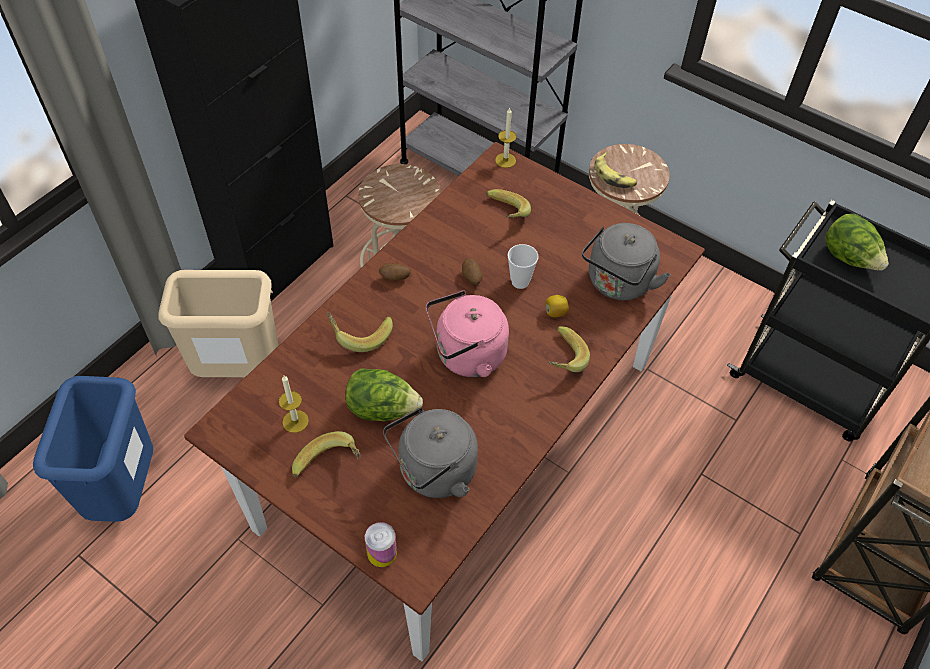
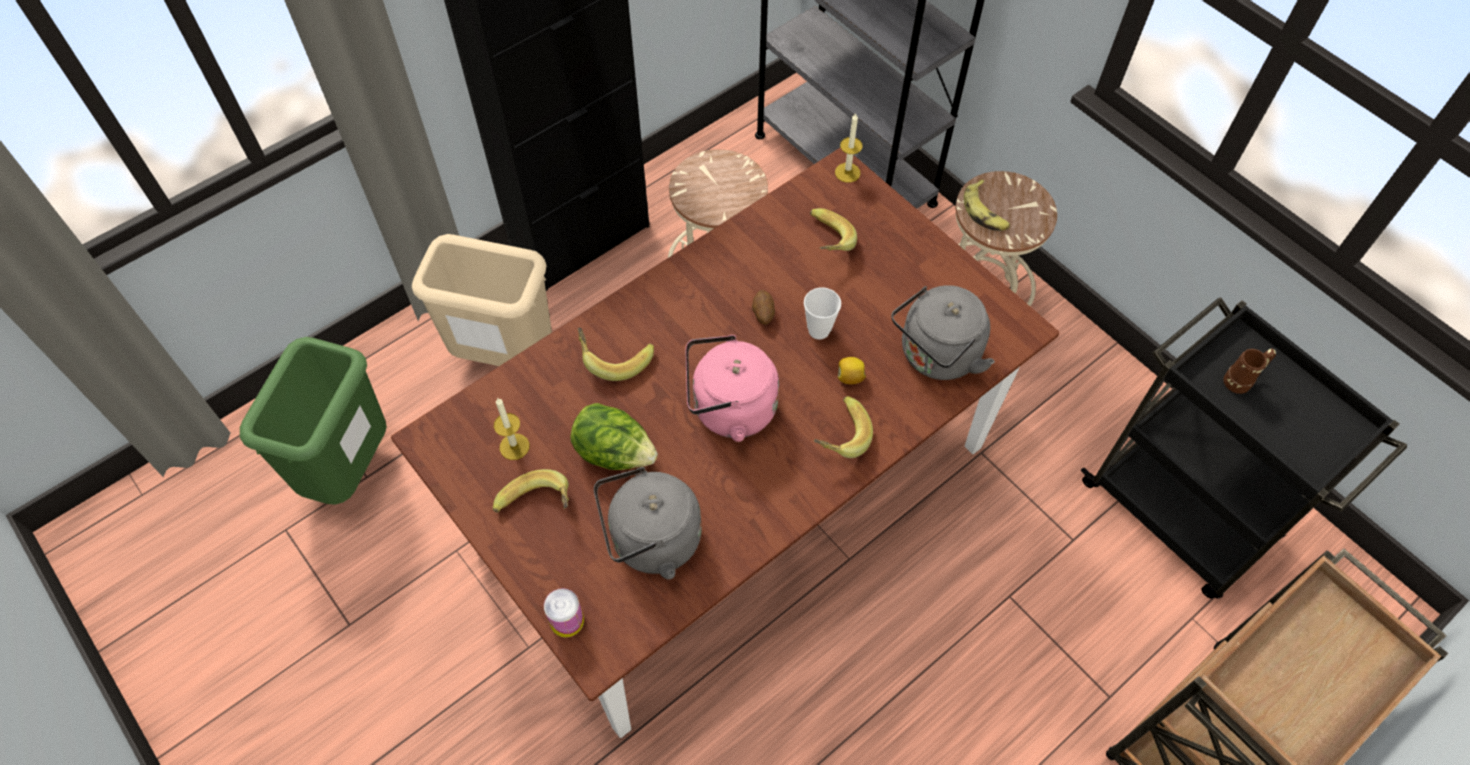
camera: 15 degrees right, 5 degrees up
blue trash can [33,376,153,522] -> green trash can [240,337,387,505]
potato [379,263,410,281] -> none
lettuce [825,214,889,271] -> brown mug [1223,349,1276,394]

